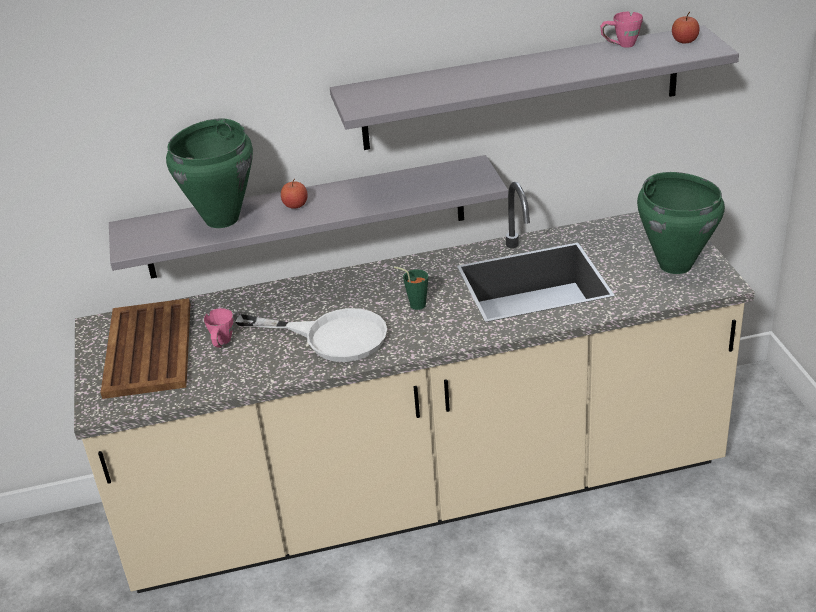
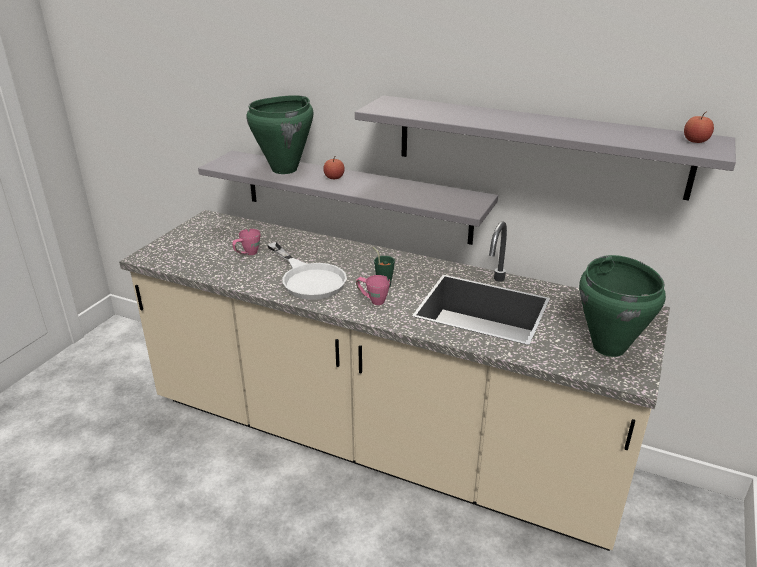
camera: 35 degrees right, 5 degrees down
brown tray [101,298,190,399] -> none
pink mug [600,11,643,48] -> pink mug moved to [356,275,390,305]

